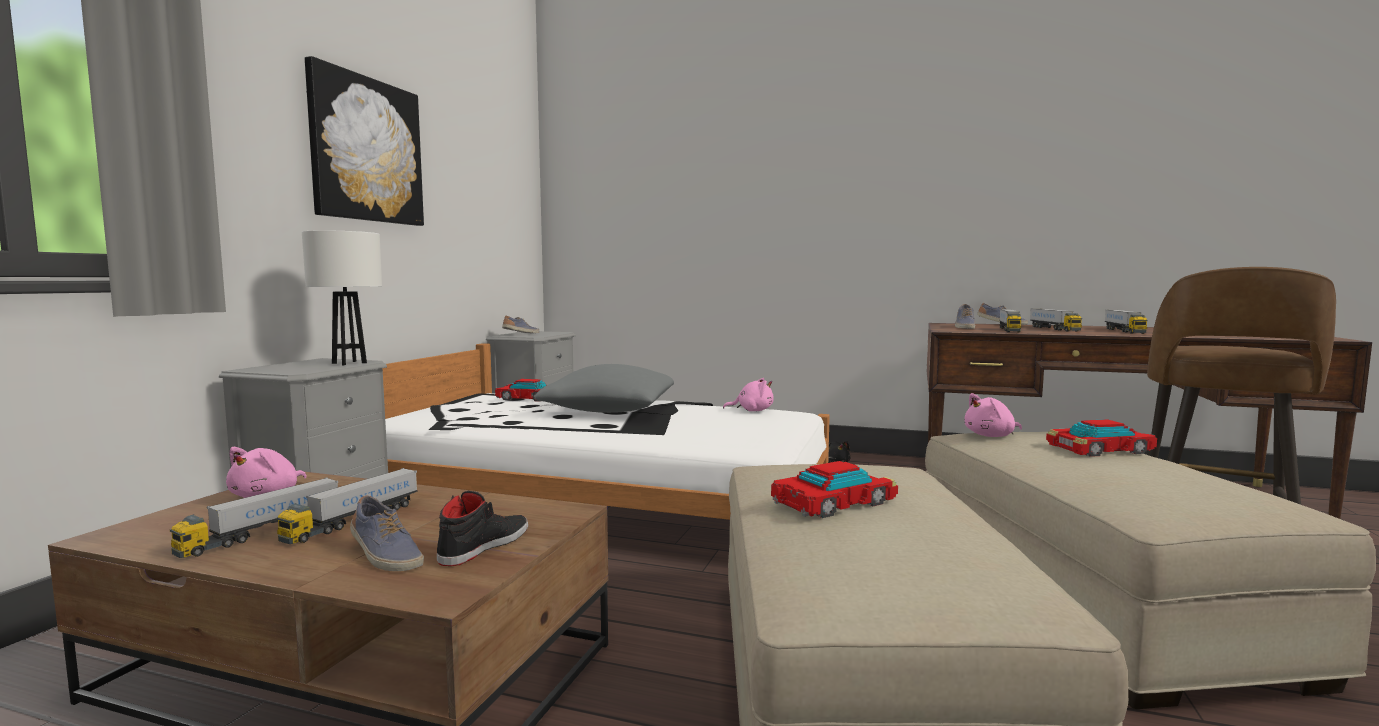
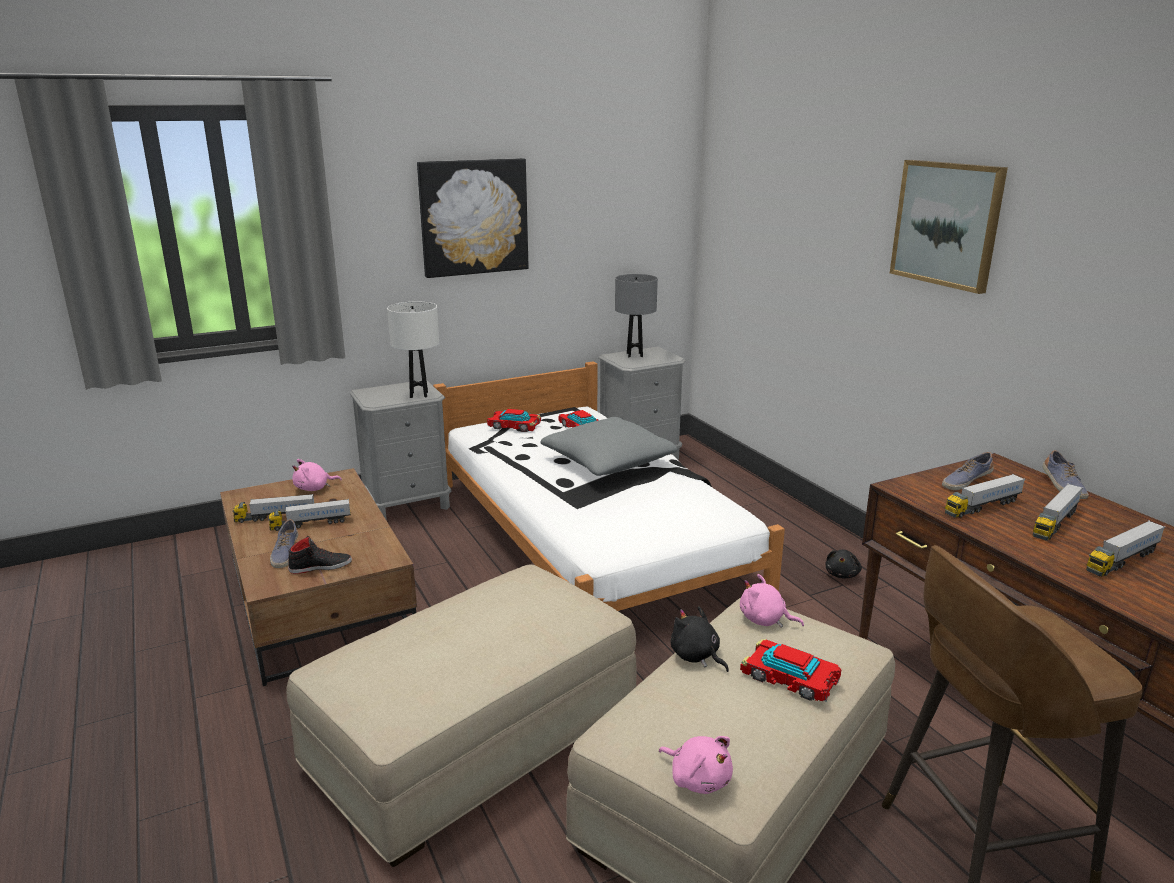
camera: 45 degrees right, 15 degrees up
shoe [502,316,540,333] -> grey table lamp [615,274,658,357]
pink plush toy [723,378,774,411] -> pink plush toy moved to [659,736,733,794]
toy car [771,461,898,518] -> toy car moved to [487,409,541,432]
none -> black plush toy [671,606,729,672]
none -> picture [890,160,1008,294]

